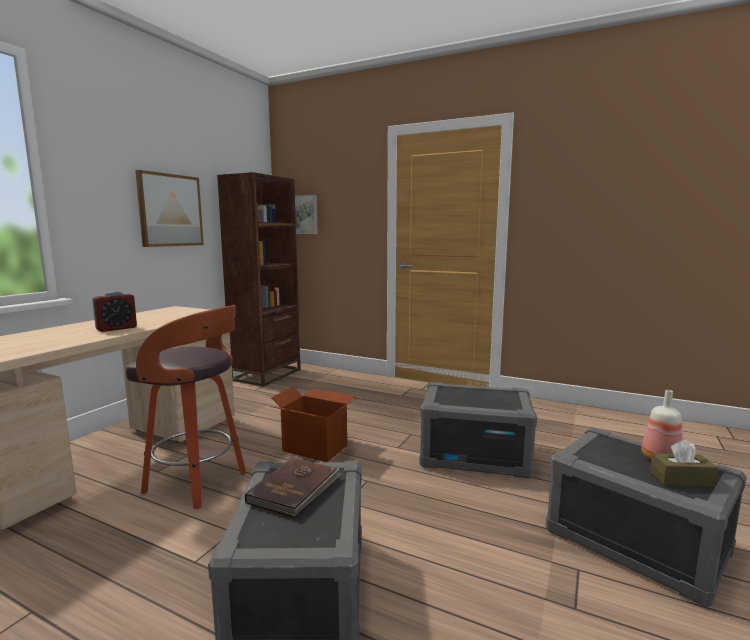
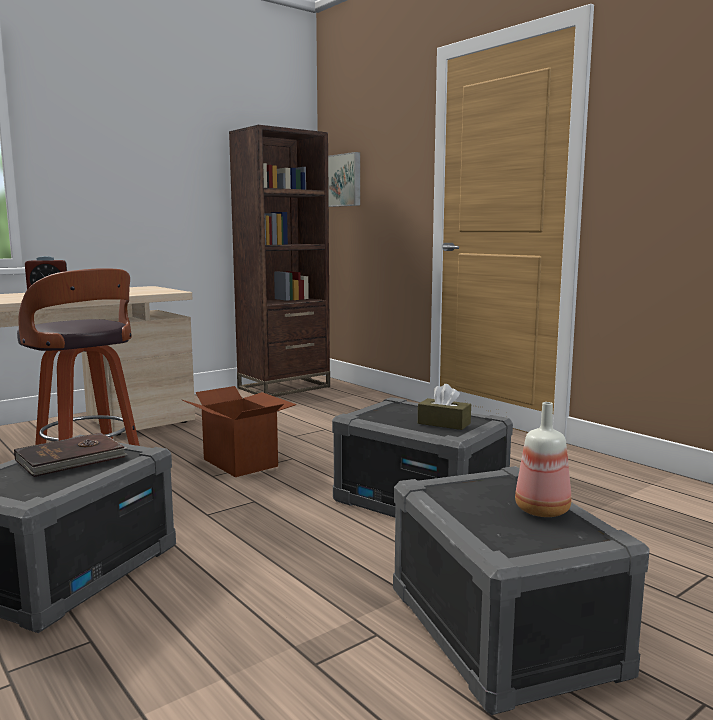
camera: 25 degrees right, 0 degrees up
picture [135,170,204,247] -> none
brown tissue box [650,440,718,487] -> brown tissue box moved to [418,384,471,430]

